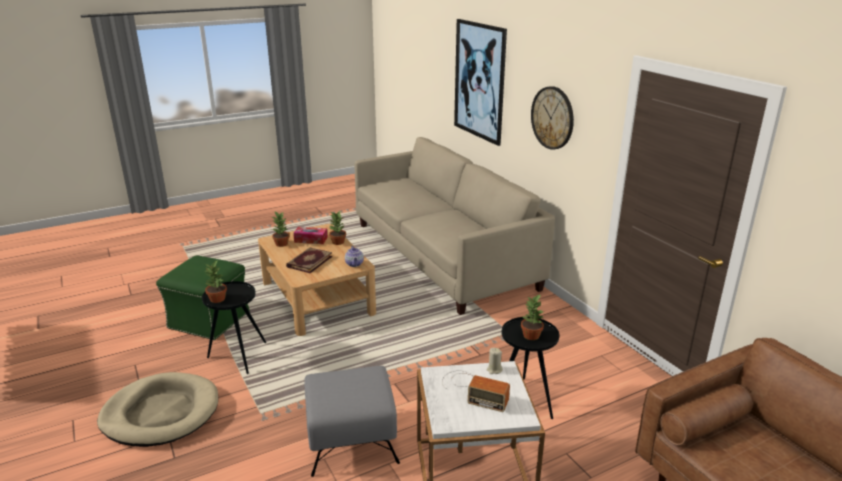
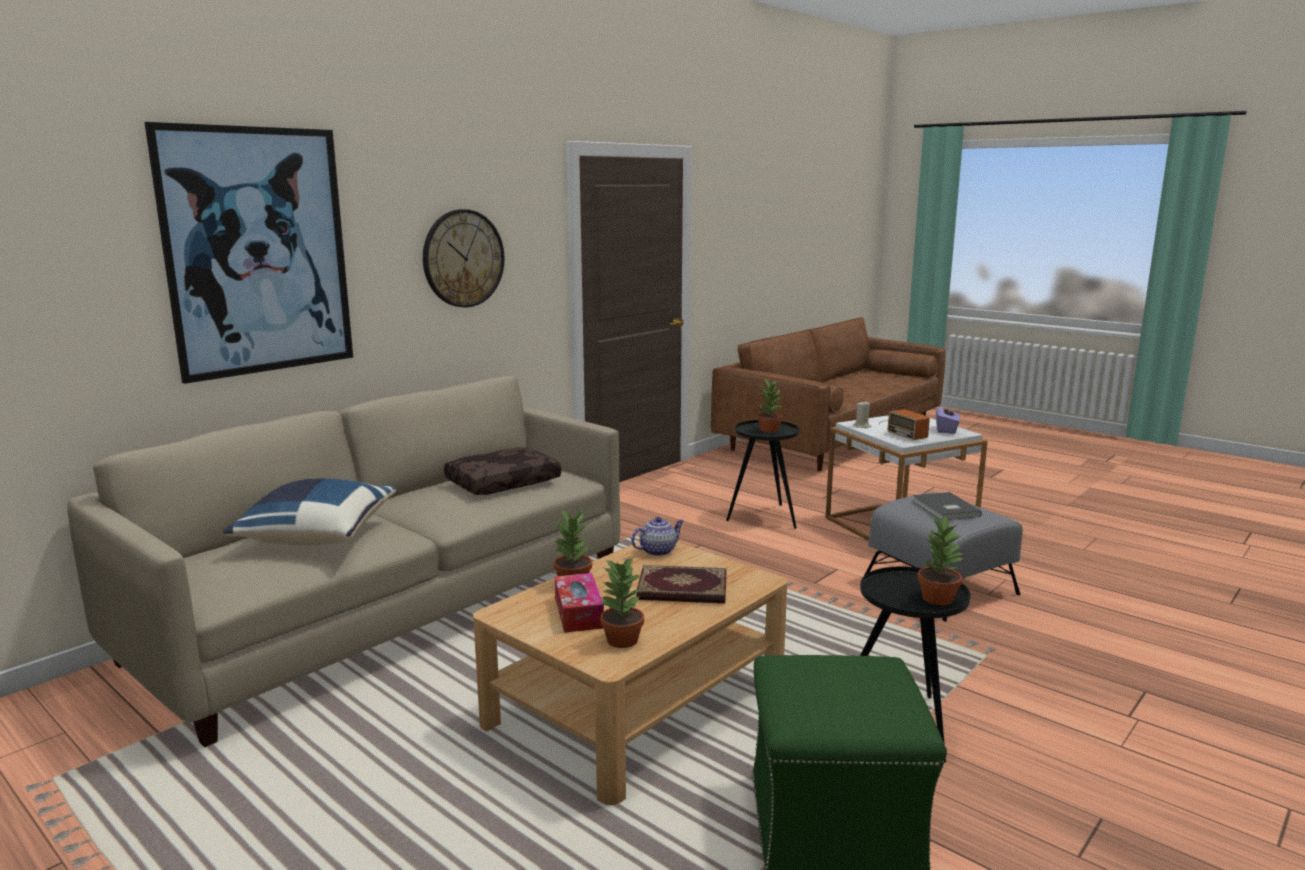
camera: 110 degrees left, 10 degrees down
beige dog bed [97,372,218,447] -> none
radio [442,370,510,412] -> radio turned 150 degrees clockwise [878,409,930,440]
none -> blue pillow [223,479,396,545]
none -> brown pillow [444,447,561,495]
none -> grey book [913,492,982,520]
none -> purple tissue box [936,404,960,434]

